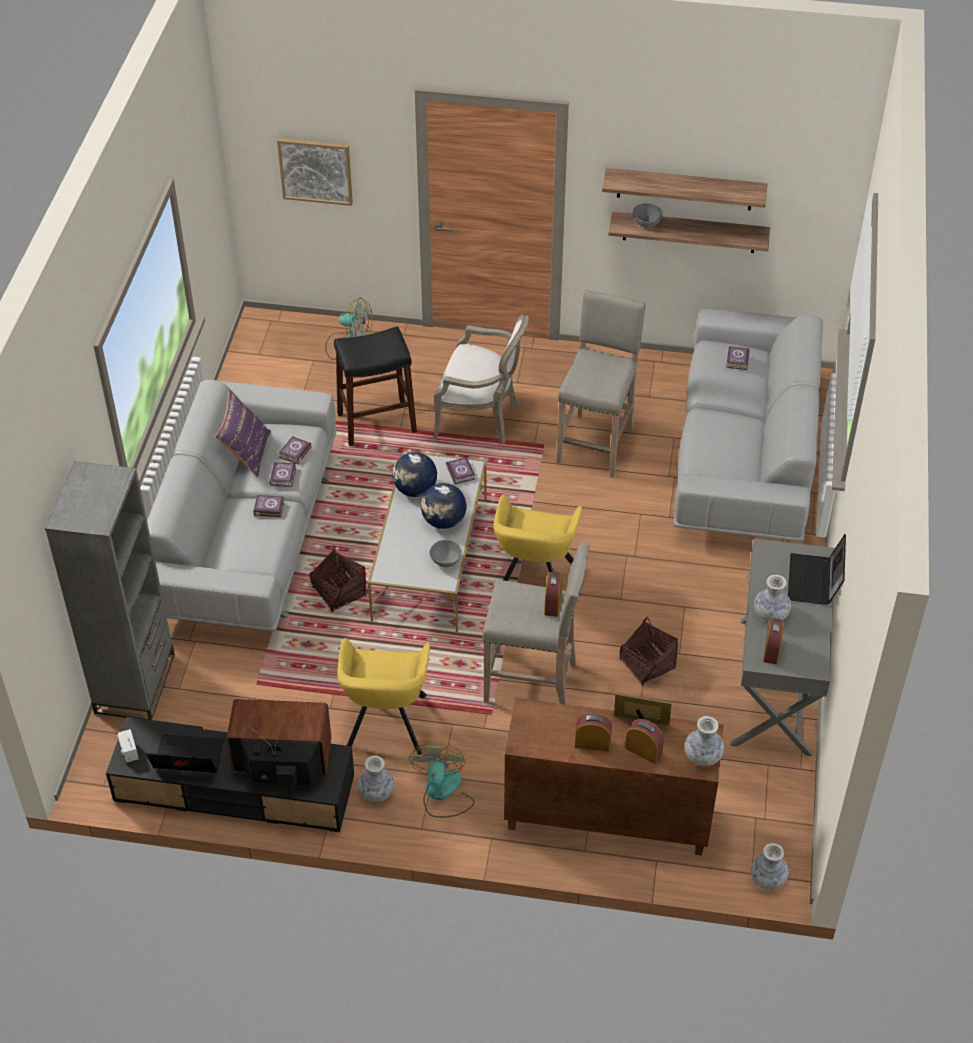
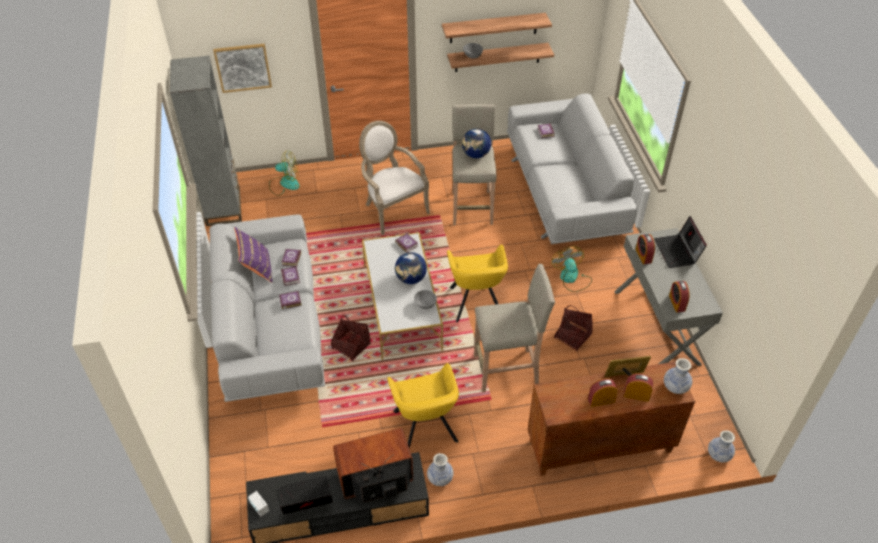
camera: 20 degrees left, 0 degrees up
grey bookcase [45,461,175,720] -> grey bookcase moved to [170,56,242,226]
black stool [334,326,417,446] -> none
globe [392,452,437,497] -> globe moved to [462,129,491,158]
fan [409,744,475,818] -> fan moved to [552,246,592,292]
armchair [433,315,529,443] -> armchair turned 120 degrees counterclockwise [359,121,430,235]
alarm clock [544,572,563,617] -> alarm clock moved to [636,234,655,264]
vase [754,575,791,622] -> none

